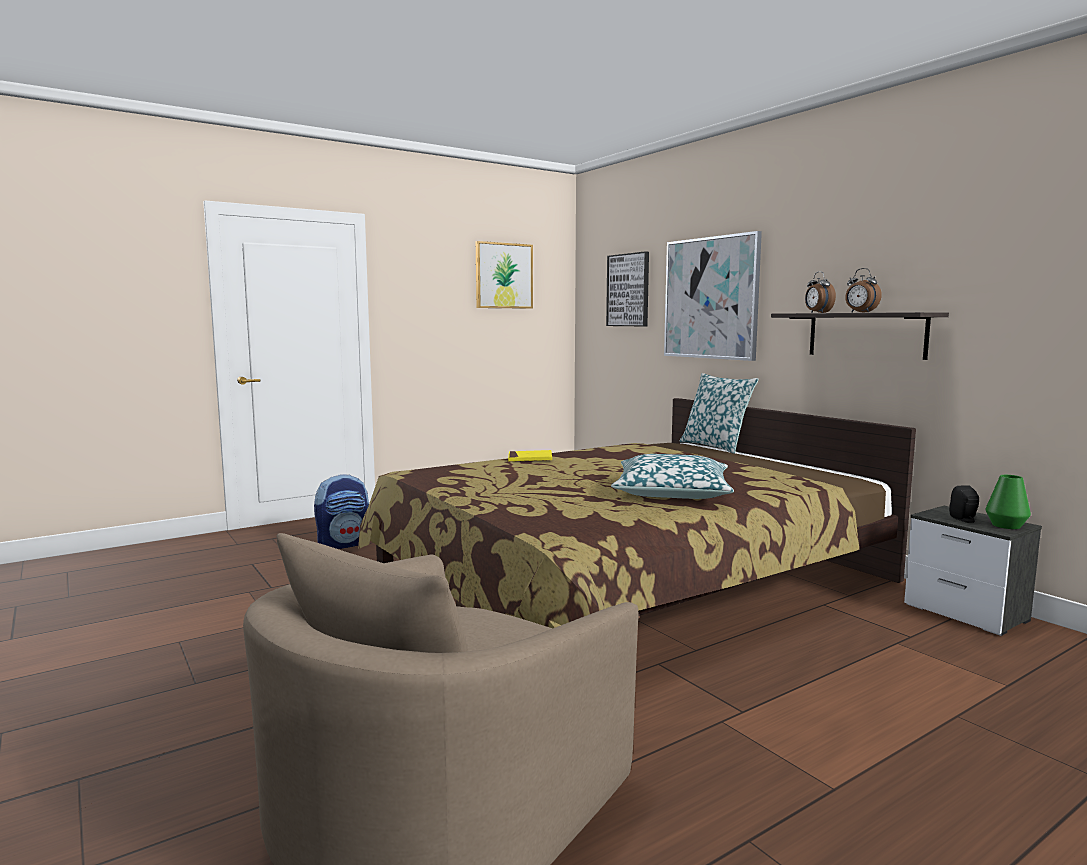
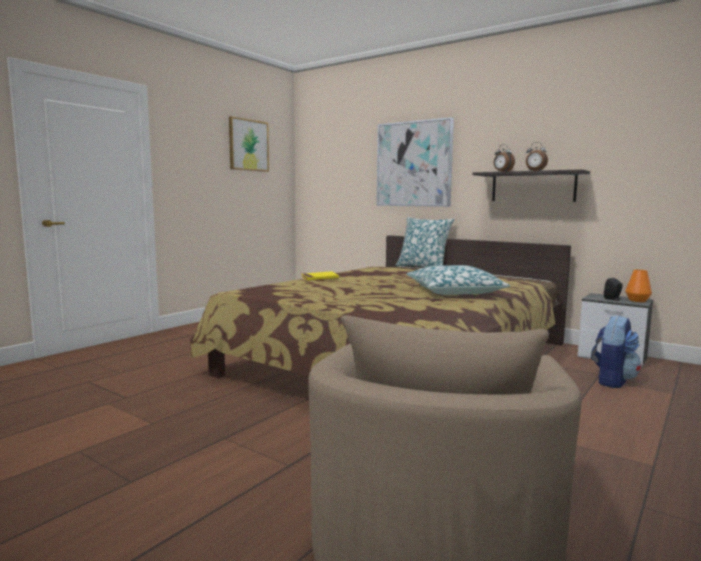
camera: 20 degrees left, 0 degrees up
backpack [314,474,369,549] -> backpack moved to [591,315,641,388]
picture [606,251,649,326] -> none
green vase [985,475,1031,529] -> orange vase [625,269,652,302]

